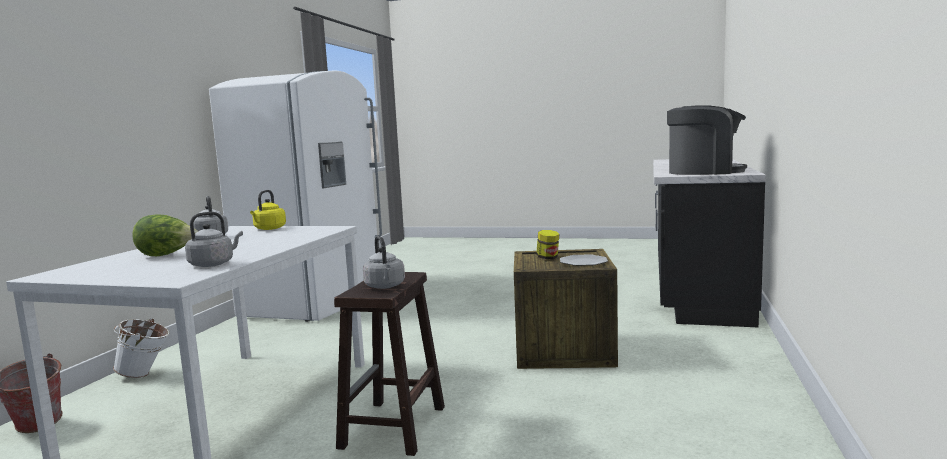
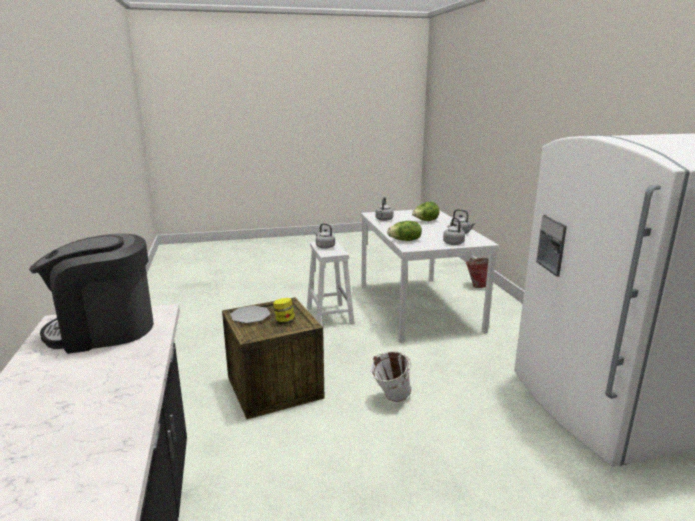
camera: 150 degrees right, 10 degrees up
white bucket [113,318,170,378] -> white bucket moved to [370,351,412,402]
yellow kettle [250,190,286,230] -> grey kettle [443,217,465,245]
brown stool [334,272,445,456] -> white stool [307,240,354,325]
none -> lettuce [387,221,422,241]

